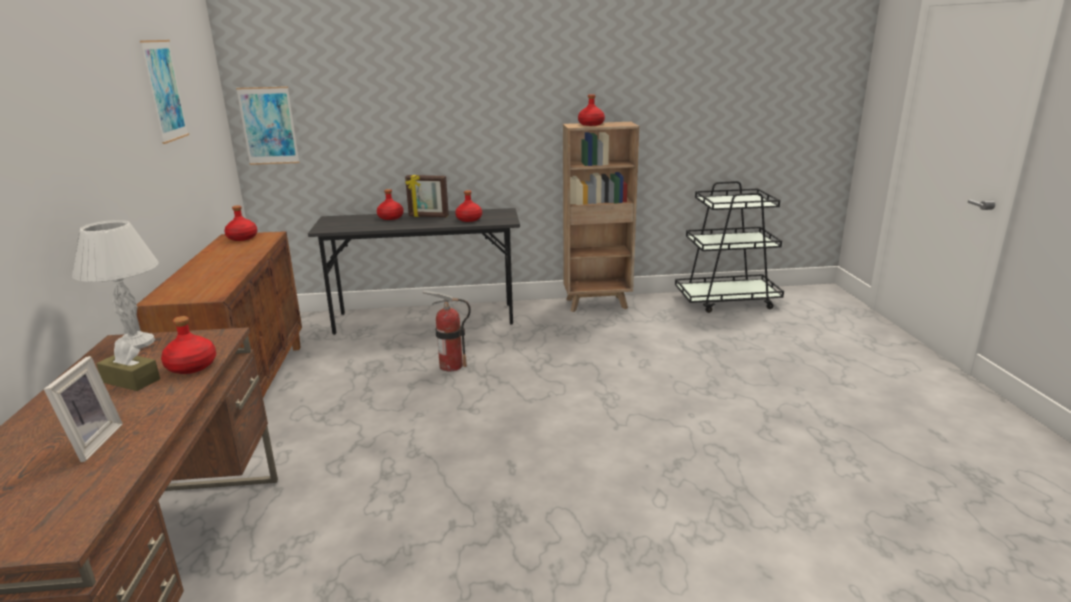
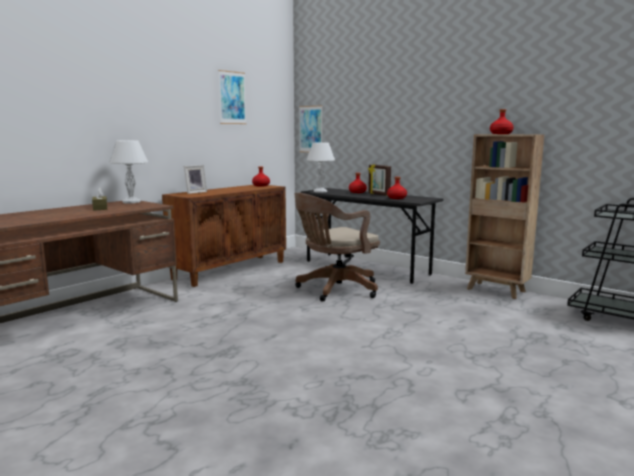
camera: 45 degrees right, 10 degrees down
picture frame [44,356,123,462] -> picture frame moved to [184,165,207,194]
red bottle [161,316,216,374] -> none
fire extinguisher [423,291,471,371] -> brown office chair [294,193,380,302]
none -> white table lamp [306,143,335,193]

